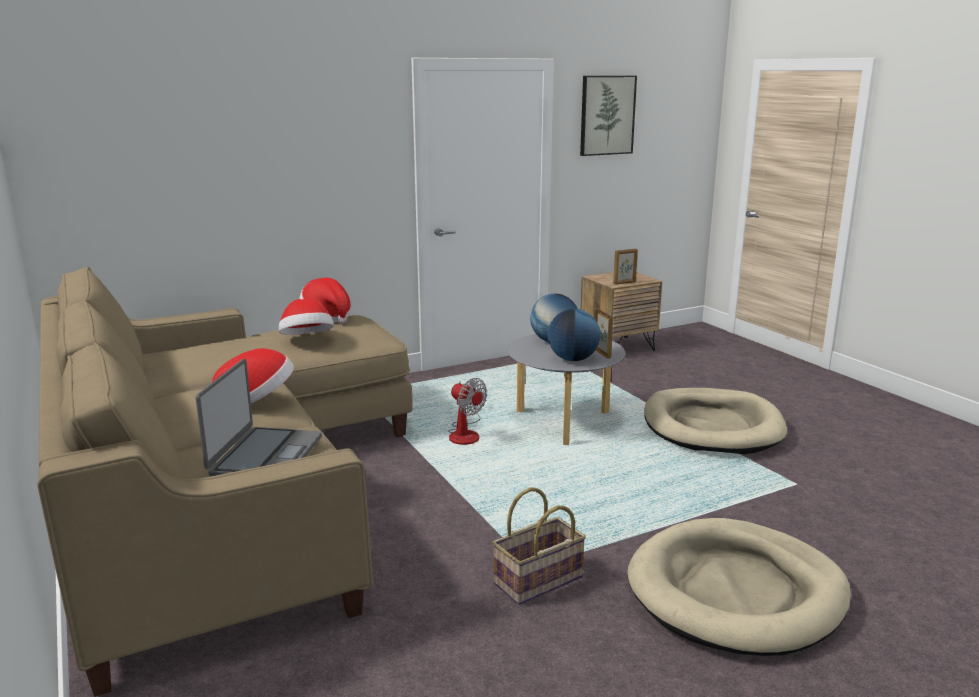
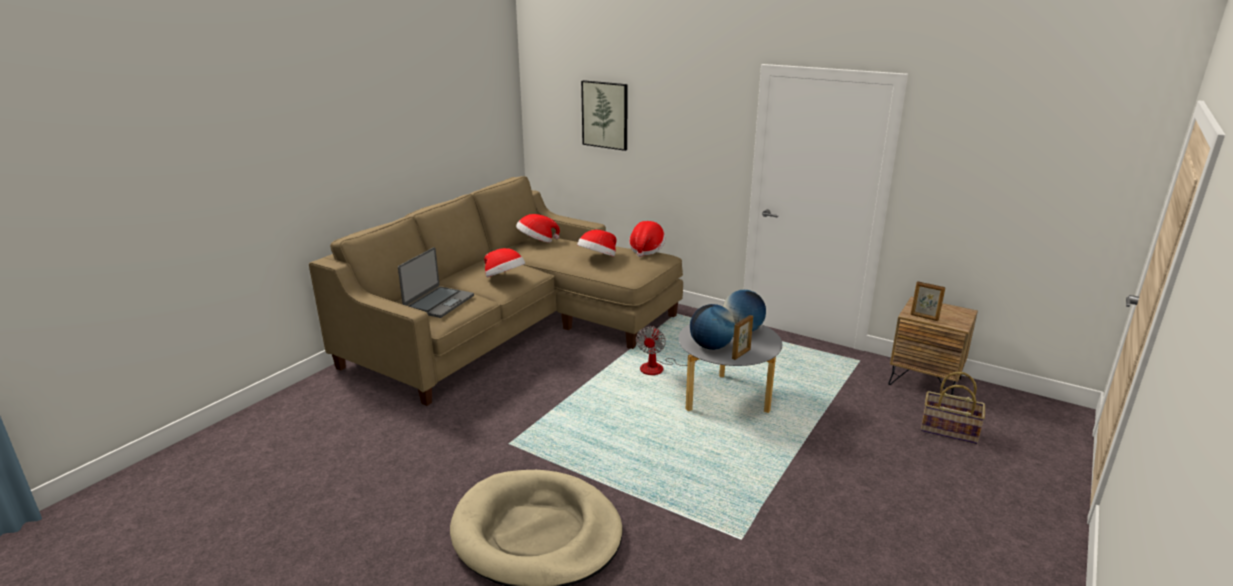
camera: 60 degrees right, 5 degrees up
laptop [196,359,322,476] -> laptop turned 45 degrees counterclockwise [398,247,474,318]
basket [492,488,586,605] -> basket moved to [921,372,985,444]
picture [580,76,637,156] -> picture moved to [581,80,628,151]
beige dog bed [644,388,787,454] -> none
none -> hat [516,214,560,242]

